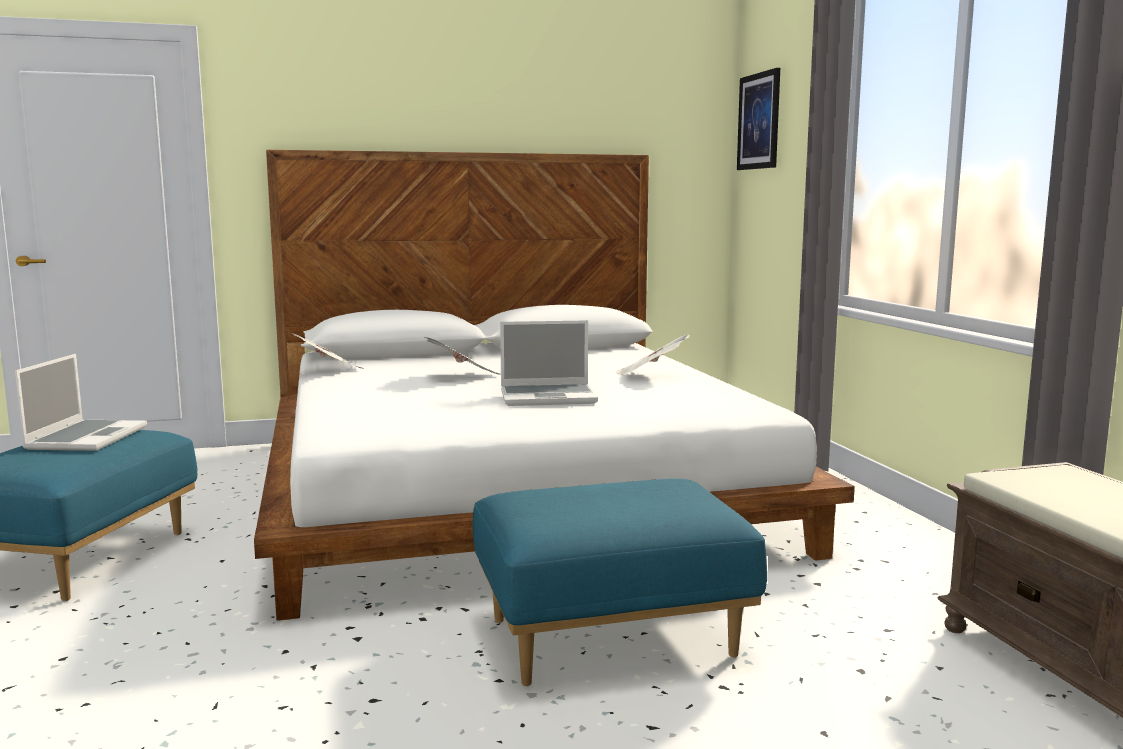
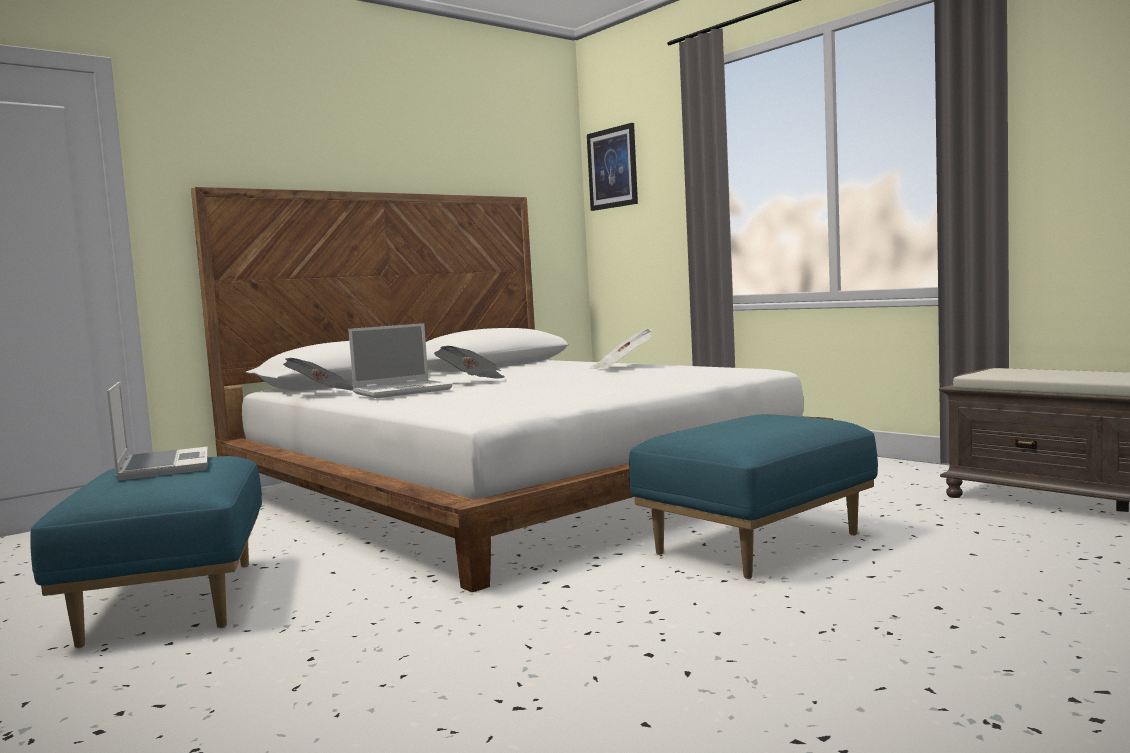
camera: 25 degrees left, 5 degrees down
laptop [500,320,598,406] -> laptop moved to [348,323,452,398]

